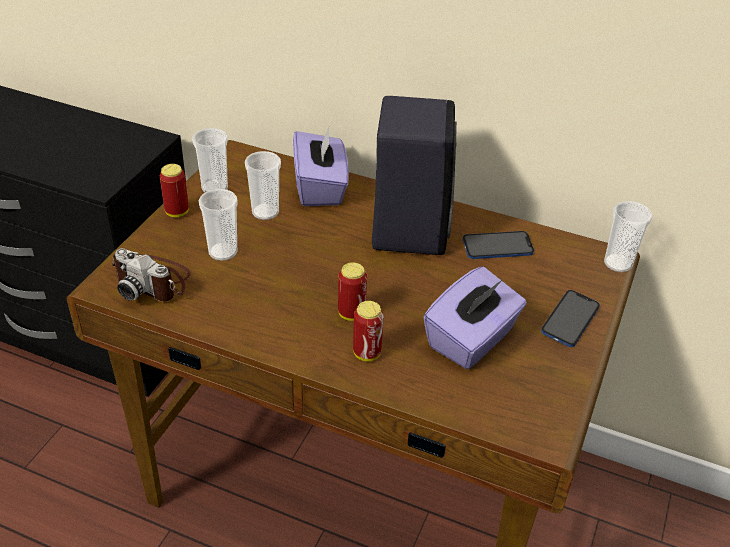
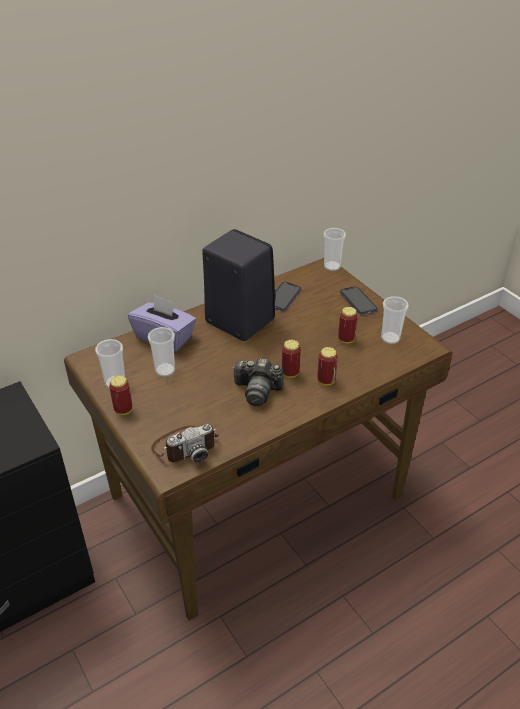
camera: 55 degrees left, 0 degrees up
cup [199,189,238,261] -> cup moved to [381,296,409,344]
purple tissue box [424,267,527,369] -> can [338,307,358,344]
none -> camera [233,358,283,406]

